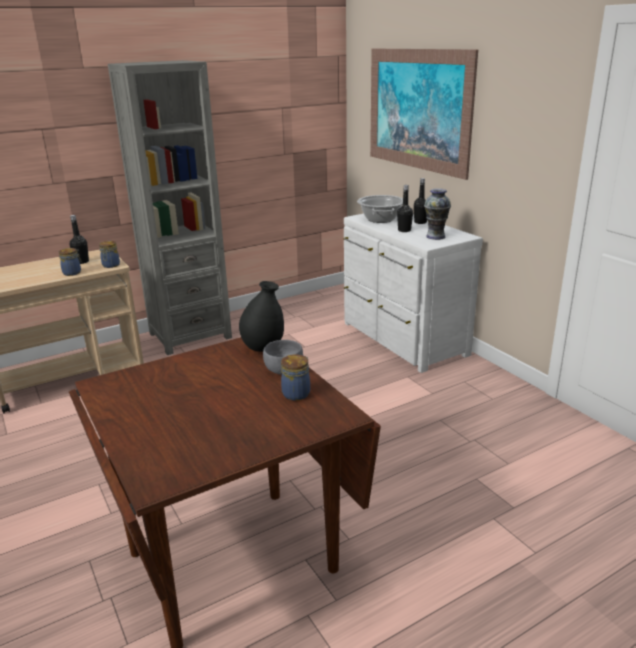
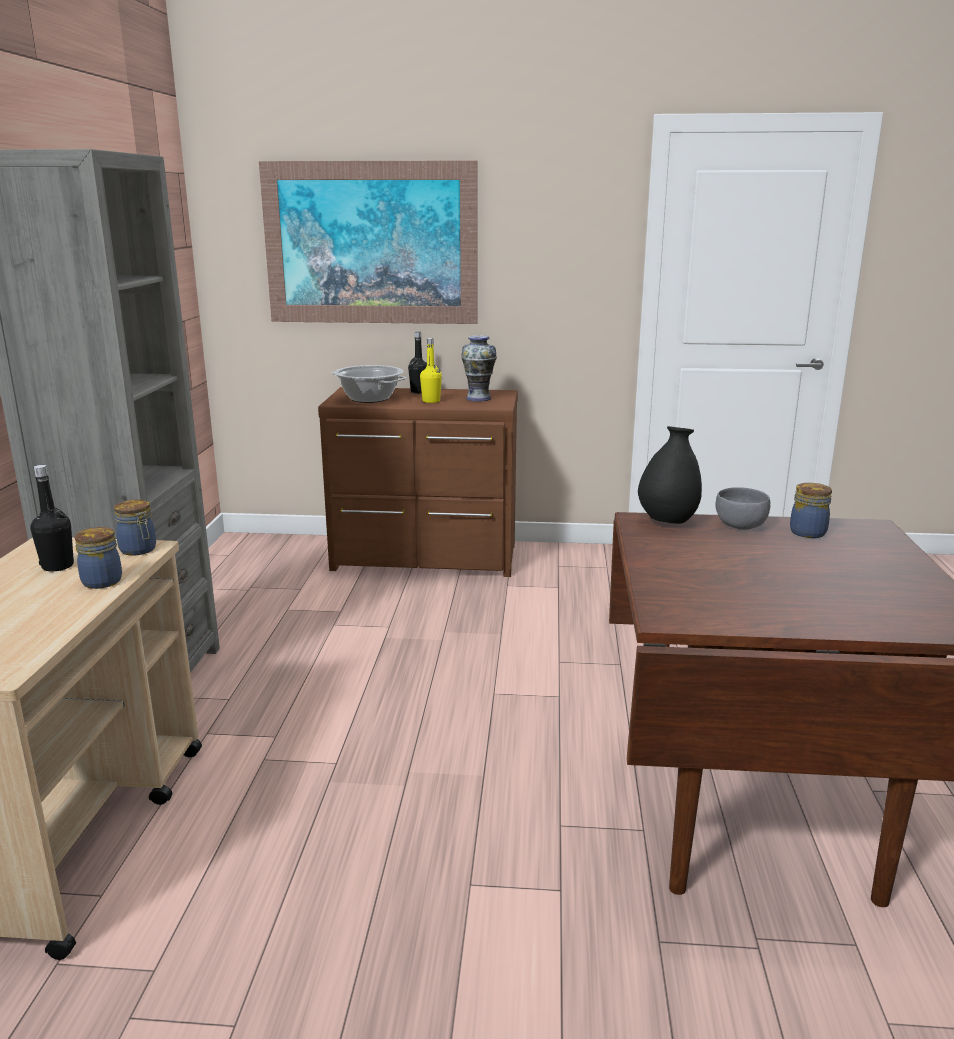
camera: 55 degrees left, 5 degrees down
white dresser [343,214,483,373] -> brown dresser [318,387,518,577]
black bottle [397,185,413,232] -> yellow bottle [420,338,442,403]

